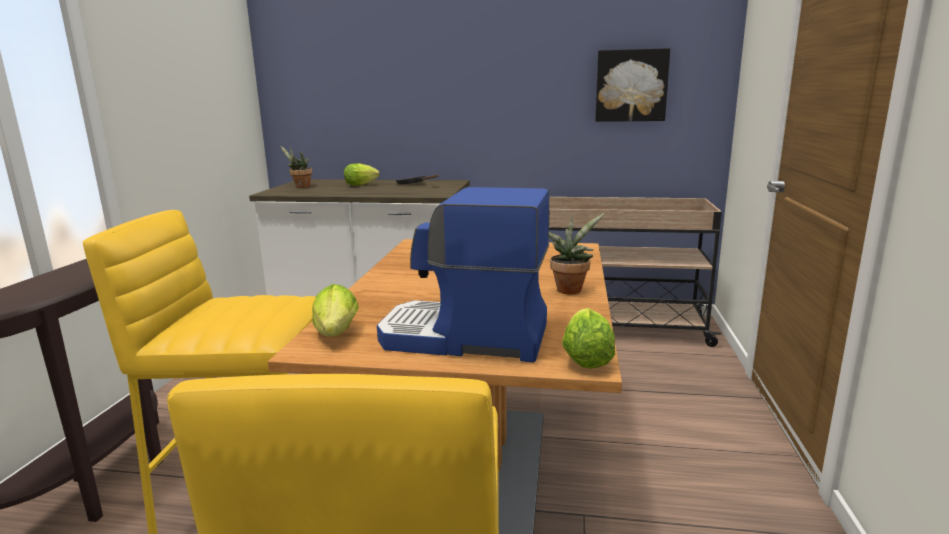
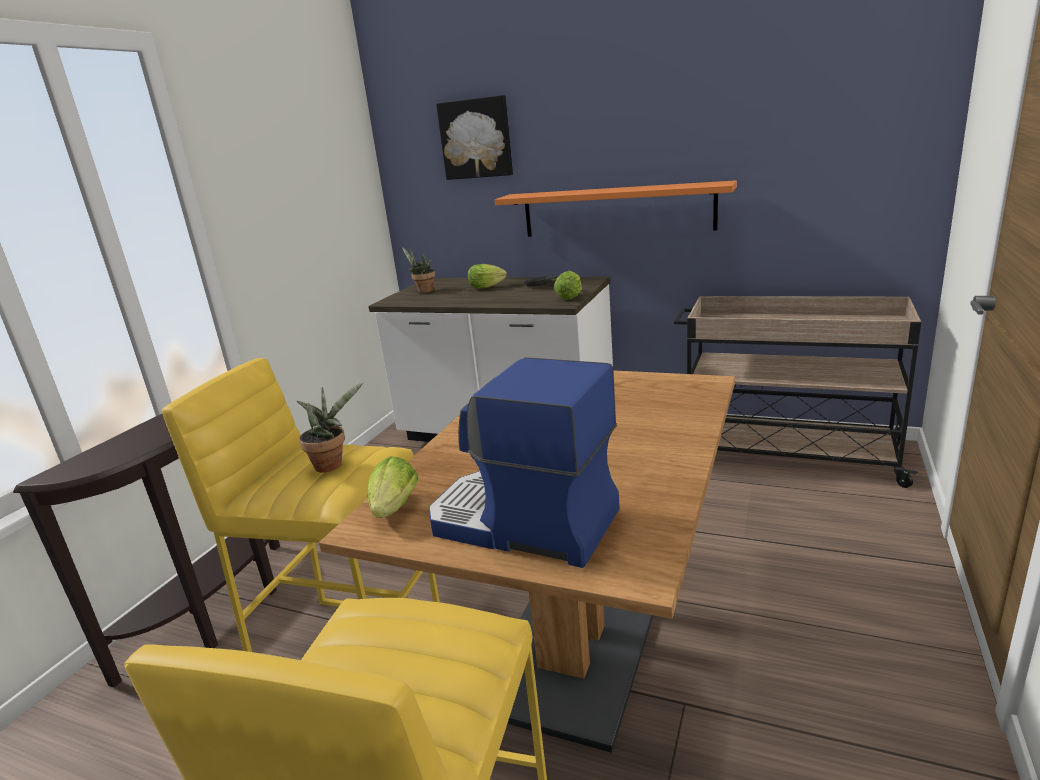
camera: 15 degrees right, 5 degrees up
potted plant [549,213,604,294] -> potted plant moved to [297,382,363,472]
lettuce [562,308,615,369] -> lettuce moved to [554,271,582,300]
picture [595,48,670,122] -> picture moved to [436,95,513,180]
none -> orange shelf [495,180,737,237]

